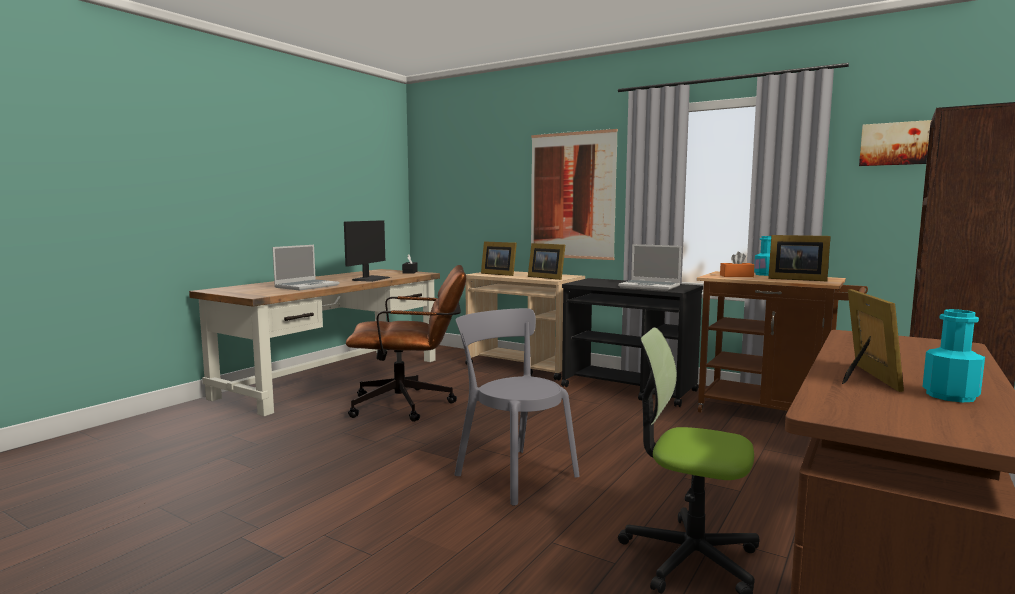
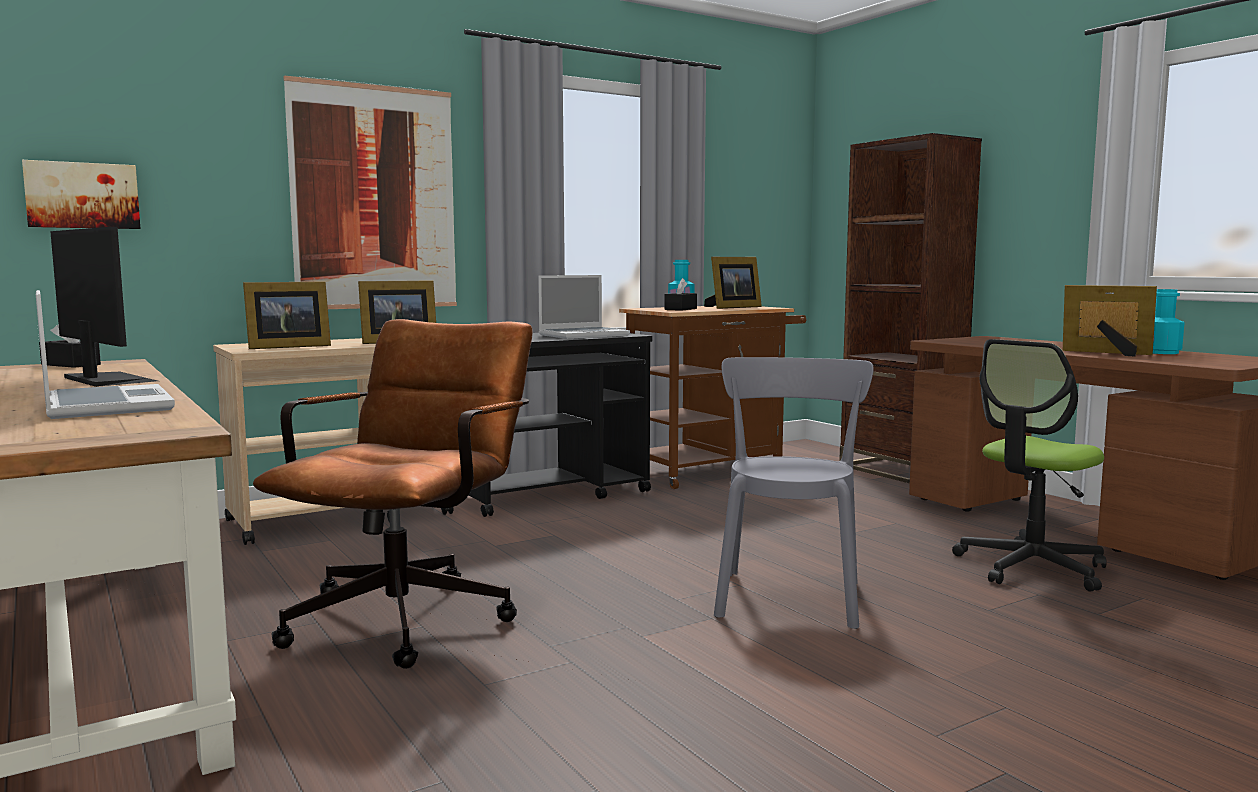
camera: 65 degrees left, 0 degrees up
grey chair [454,308,580,506] -> grey chair turned 120 degrees clockwise [714,357,874,629]
orange tissue box [720,251,754,277] -> black tissue box [664,278,697,311]
picture [859,120,931,166] -> picture moved to [22,160,140,229]

